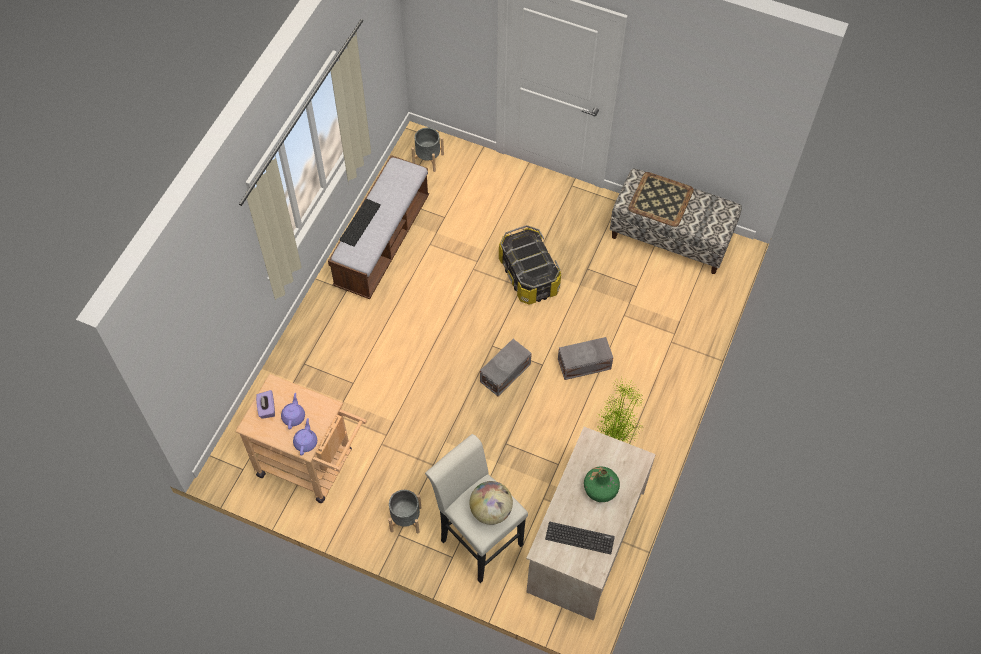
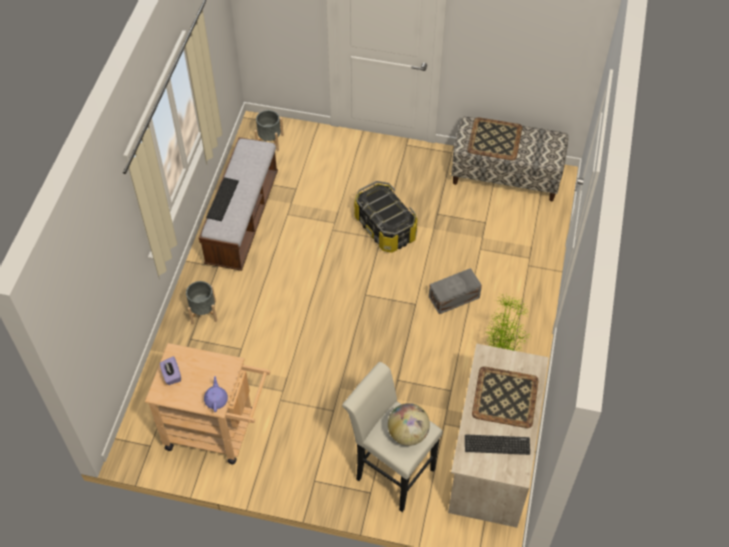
camera: 10 degrees left, 5 degrees down
purple teapot [281,393,305,430] -> none
grey planter [388,490,422,534] -> grey planter moved to [186,281,217,325]
grey storage box [480,339,532,396] -> none
green bottle [584,467,620,502] -> tray [472,367,538,428]

